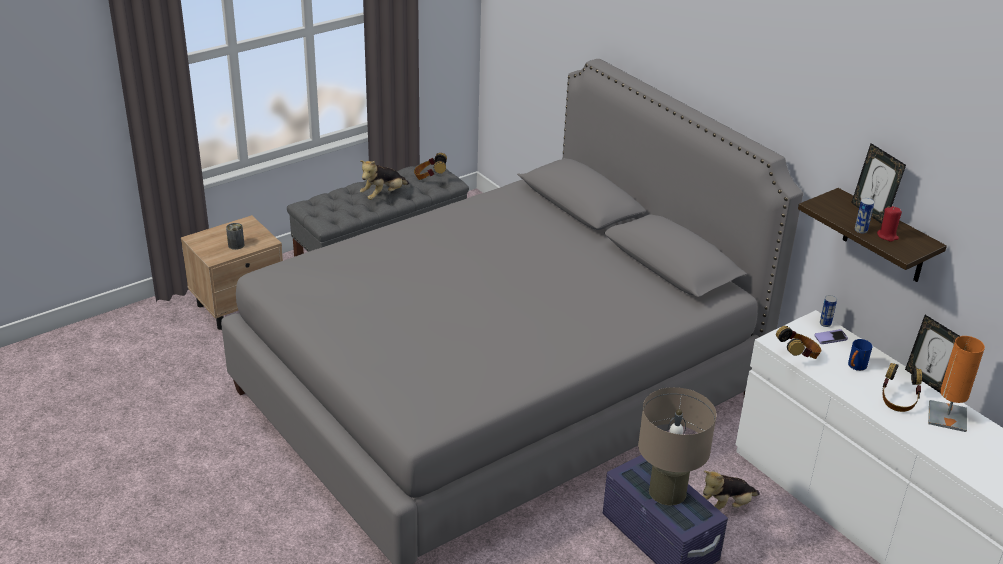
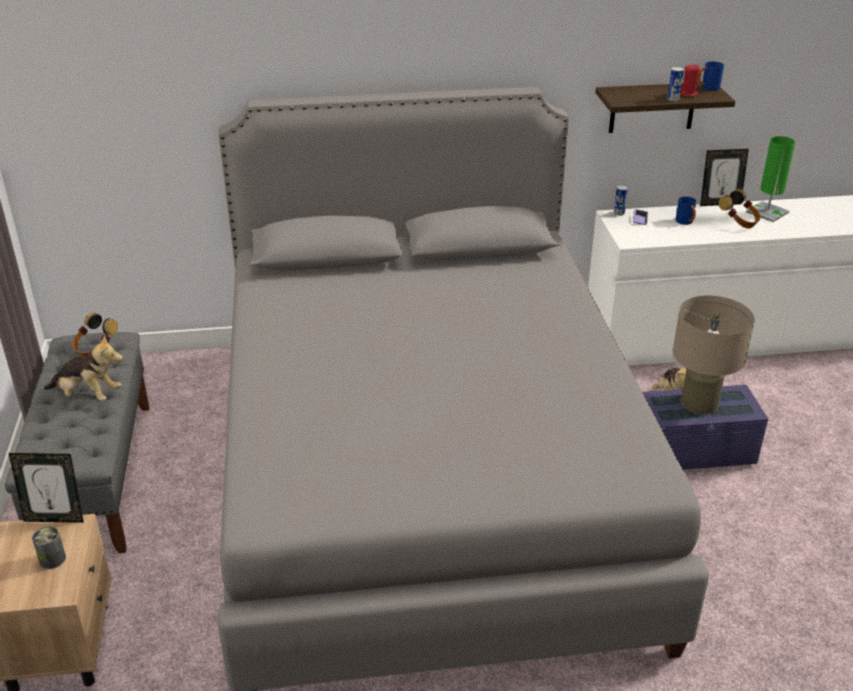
camera: 60 degrees left, 0 degrees up
plush toy [360,160,409,200] -> plush toy turned 60 degrees counterclockwise [44,334,123,401]
headphones [776,326,821,359] -> none
picture frame [851,143,906,224] -> picture frame moved to [9,453,84,523]
orange table lamp [928,336,985,432] -> green table lamp [746,136,795,222]
none -> blue mug [698,61,724,91]

